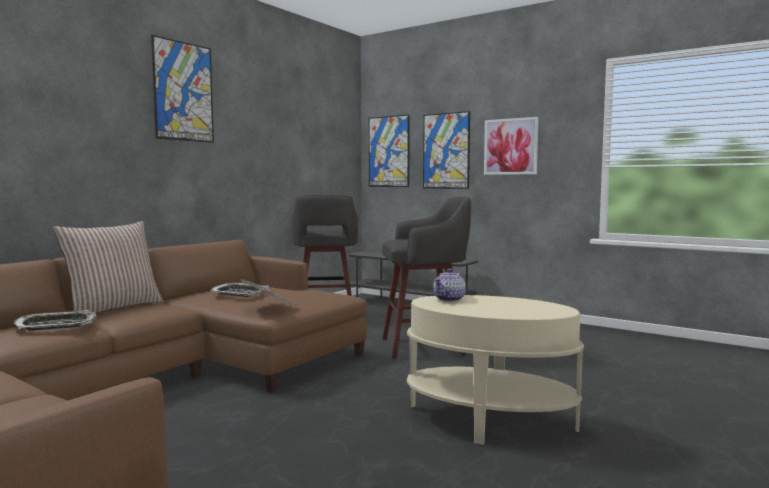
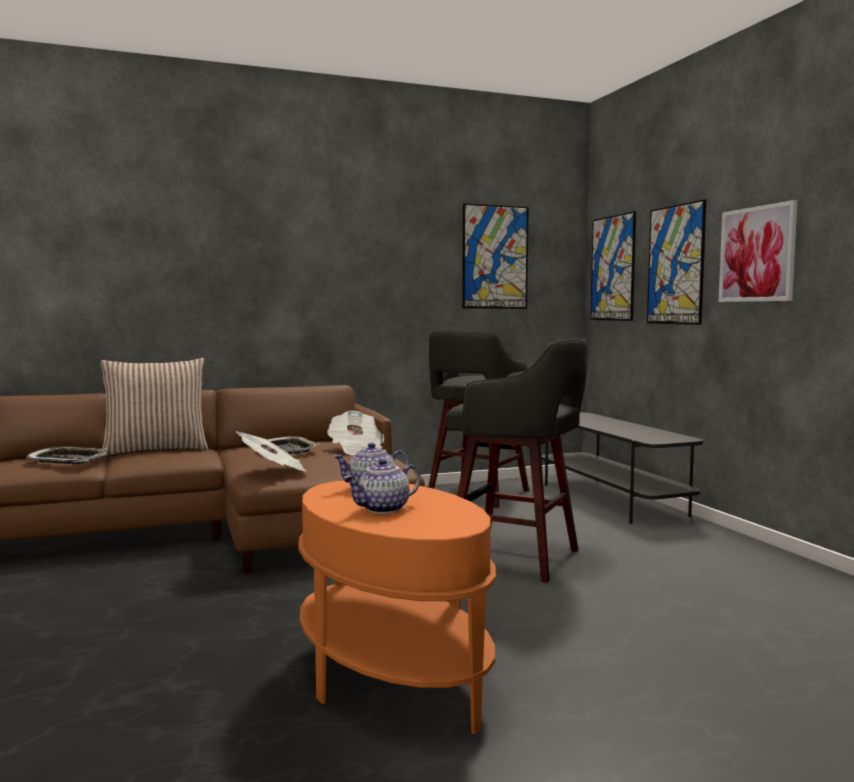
camera: 35 degrees right, 0 degrees up
picture [151,35,214,143] -> picture moved to [462,204,529,309]
beige side table [407,295,584,445] -> orange side table [298,481,496,734]
none -> newspaper [327,411,384,455]
none -> teapot [344,459,420,514]

